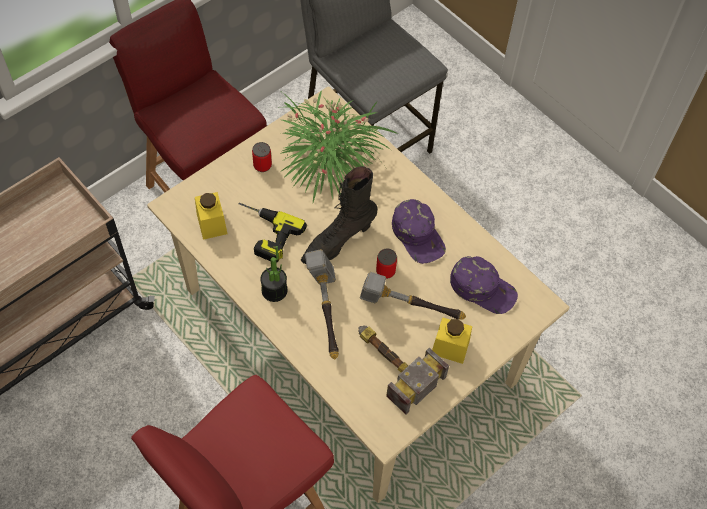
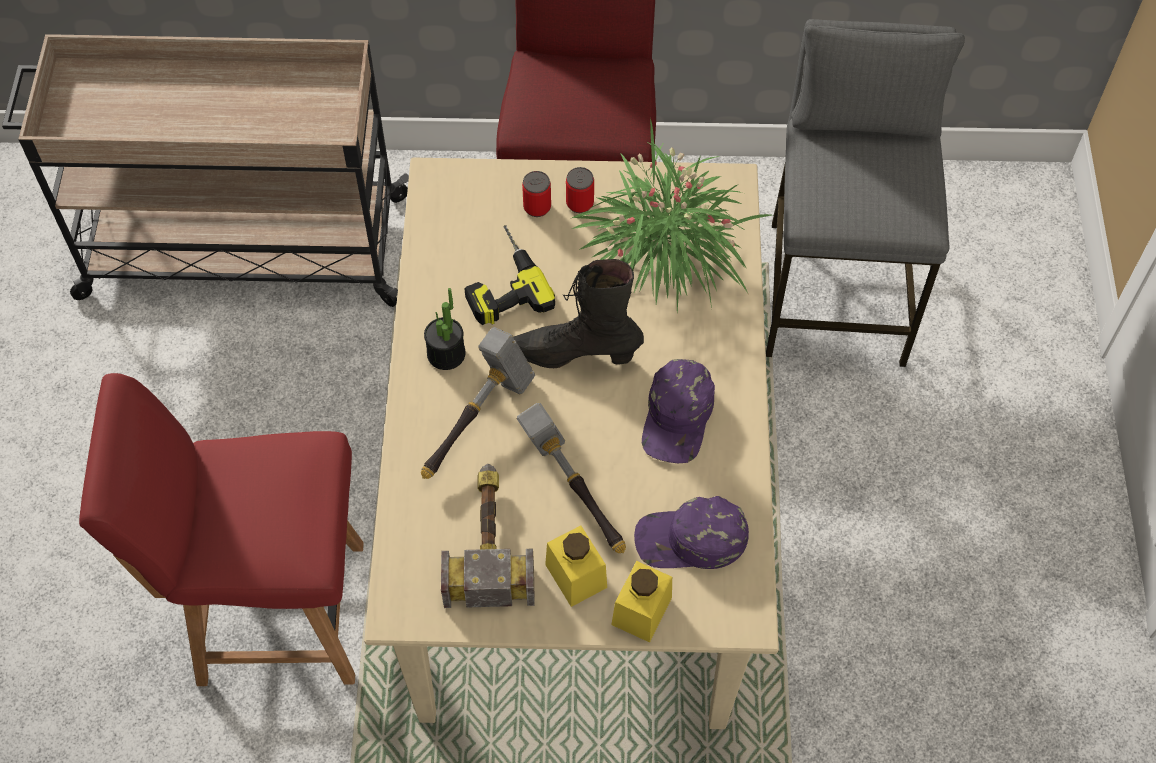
camera: 45 degrees right, 0 degrees up
yellow jar [195,192,228,240] -> yellow jar moved to [612,561,672,642]
can [376,249,397,279] -> can moved to [522,171,551,217]
purple cap [450,256,518,314] -> purple cap turned 105 degrees clockwise [634,496,749,569]

